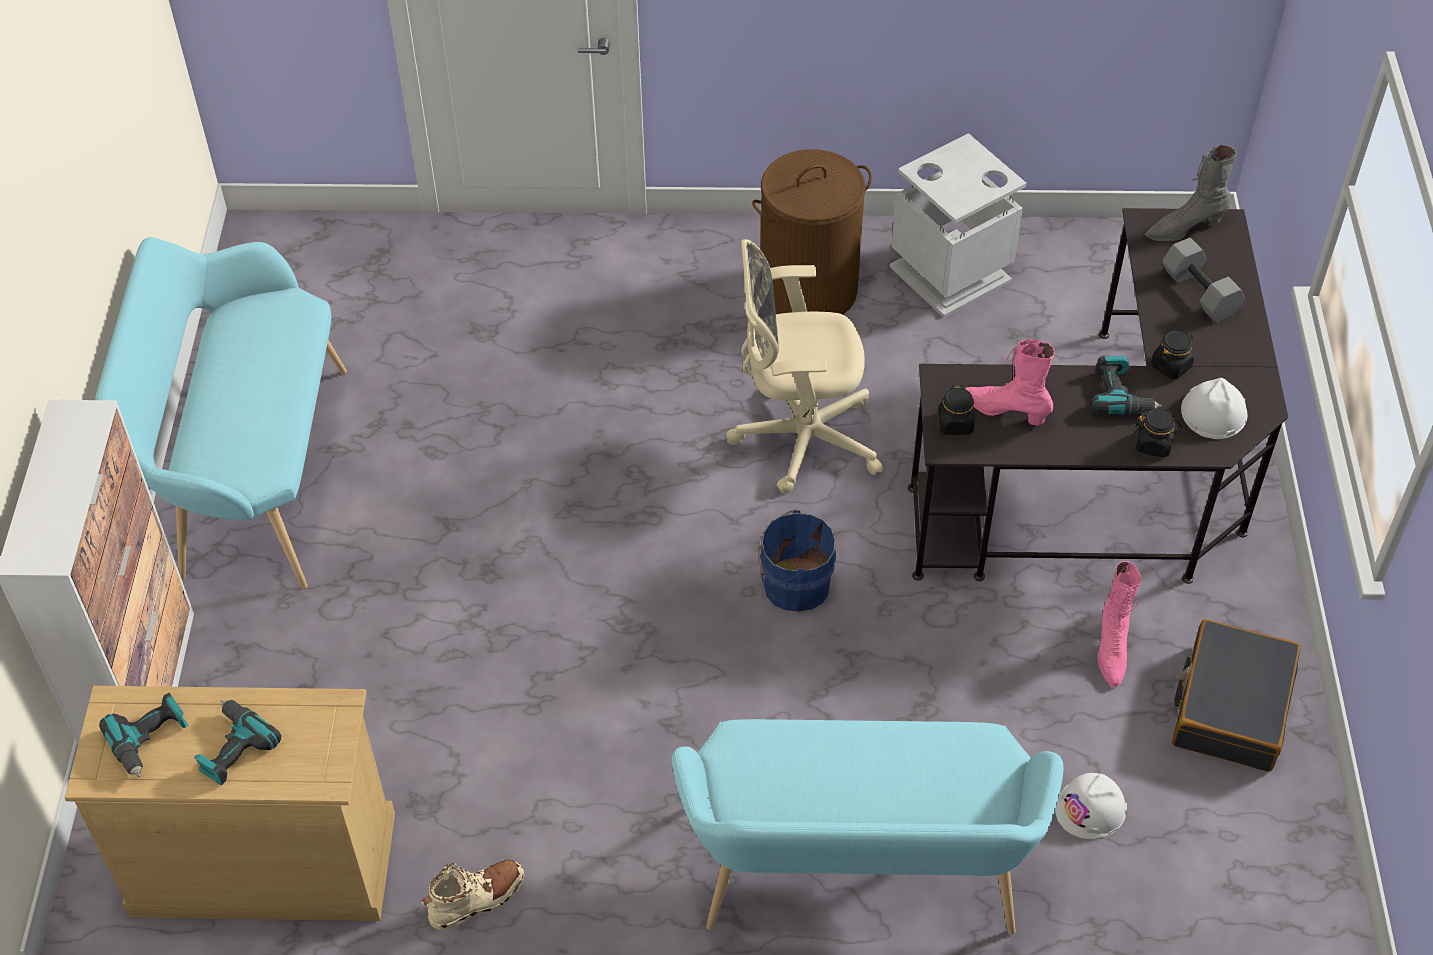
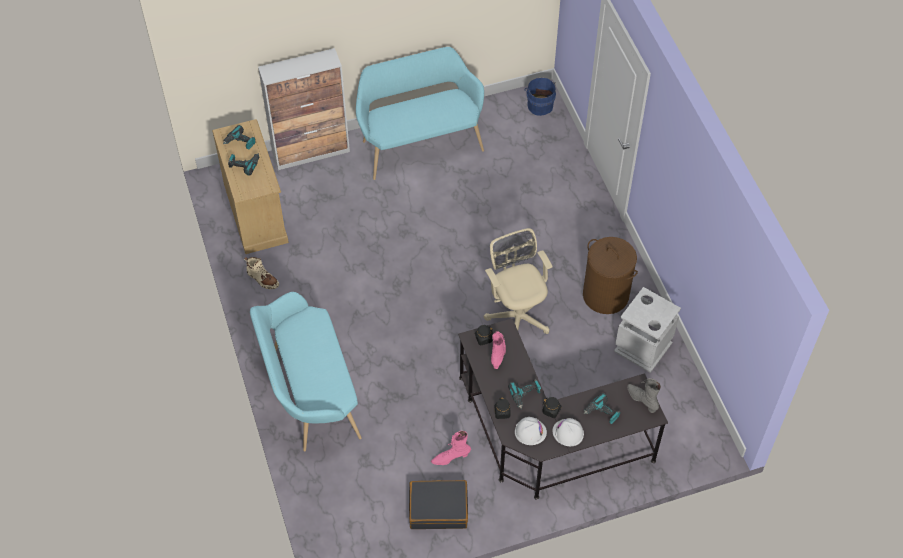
camera: 70 degrees right, 5 degrees up
blue bucket [759,509,836,612] -> blue bucket moved to [525,77,556,116]
white hard hat [1055,773,1127,839] -> white hard hat moved to [553,418,584,446]
grey dumbbell [1162,238,1245,323] -> power drill [583,393,620,424]

